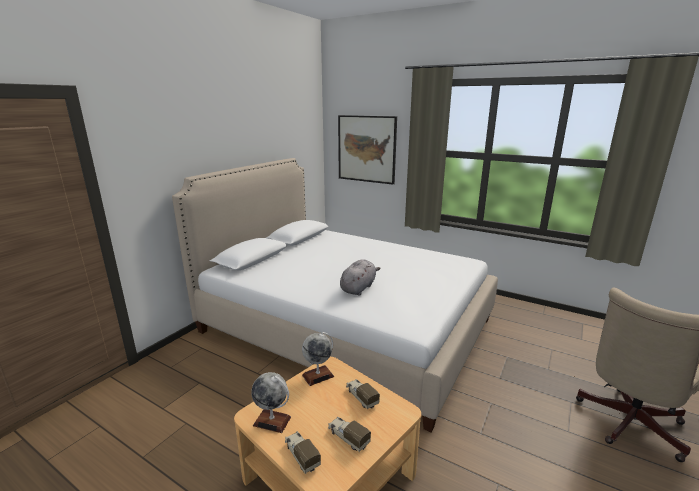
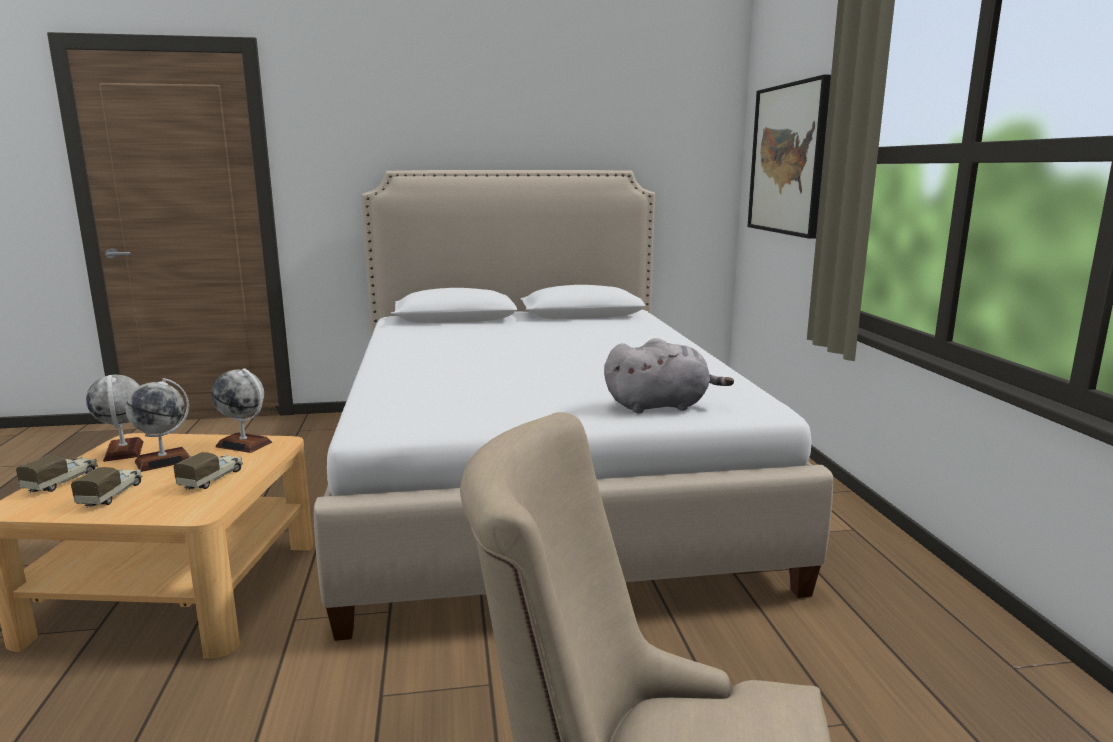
camera: 50 degrees right, 5 degrees down
grey plush toy [340,259,381,295] -> grey plush toy moved to [604,338,734,413]
none -> globe [126,378,190,472]

